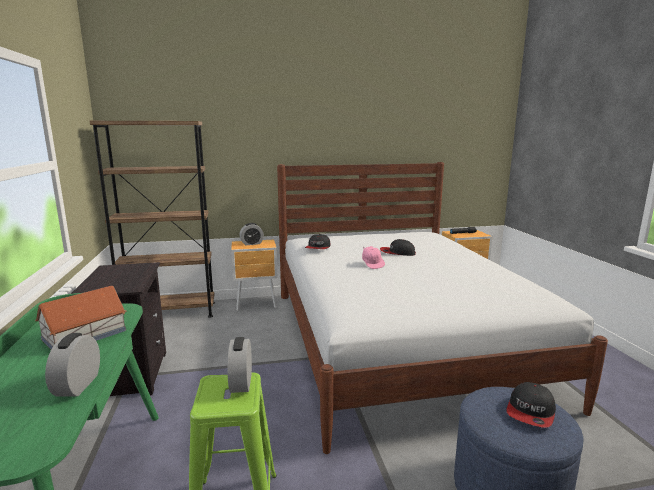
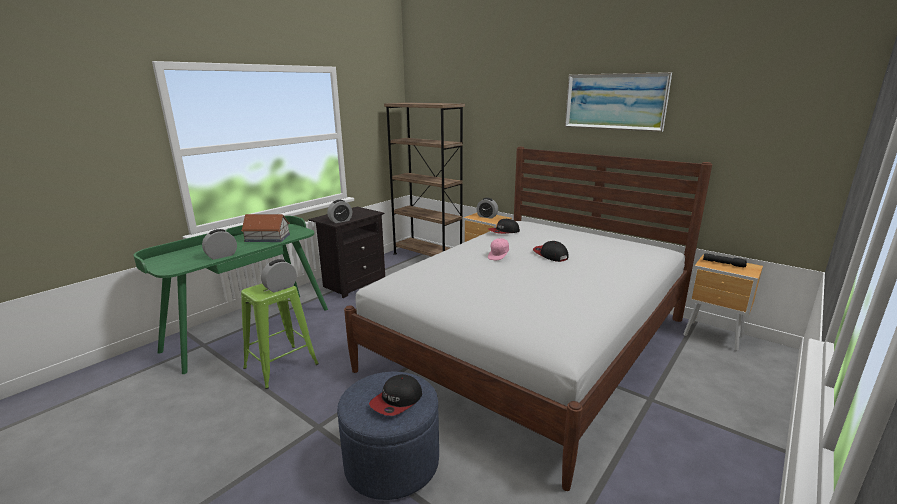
camera: 50 degrees right, 5 degrees up
cap [506,382,556,428] -> cap turned 45 degrees counterclockwise [369,374,422,416]
none -> alarm clock [327,200,352,223]
none -> picture [565,72,672,132]

